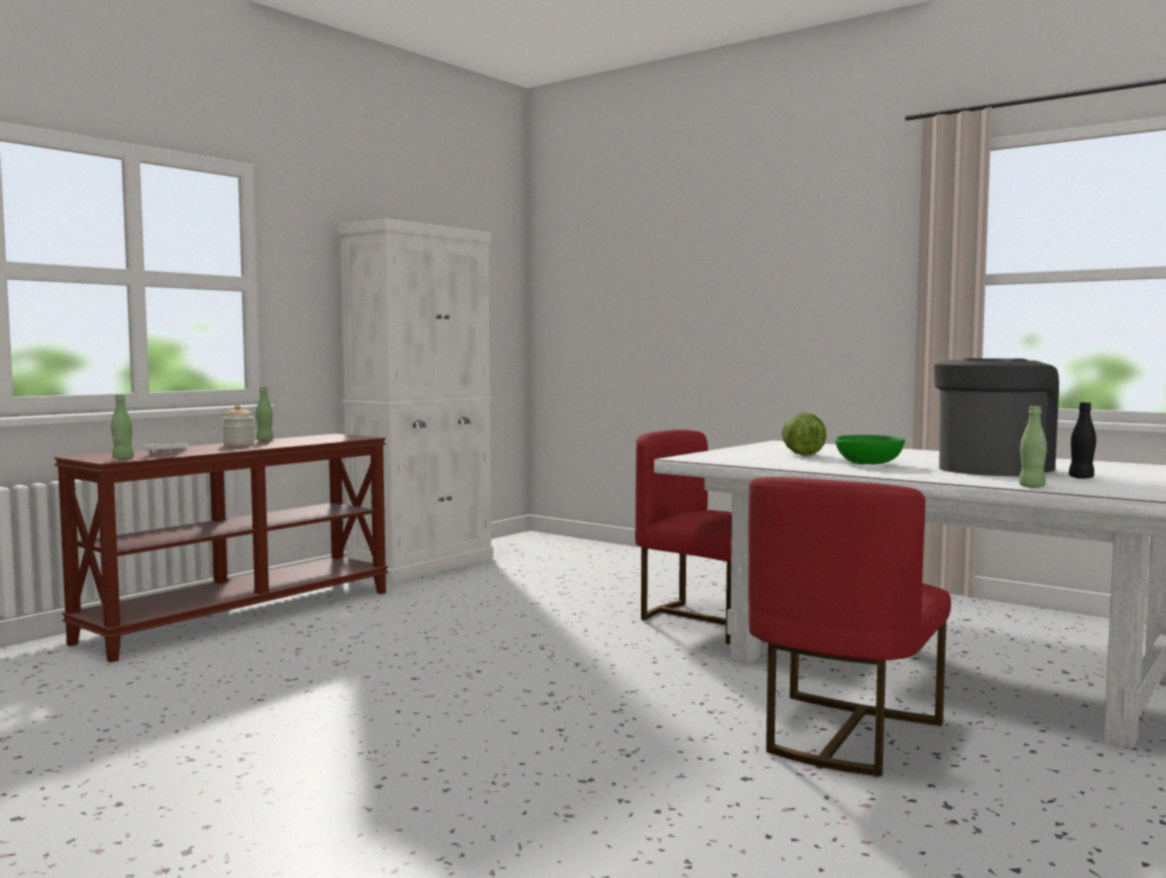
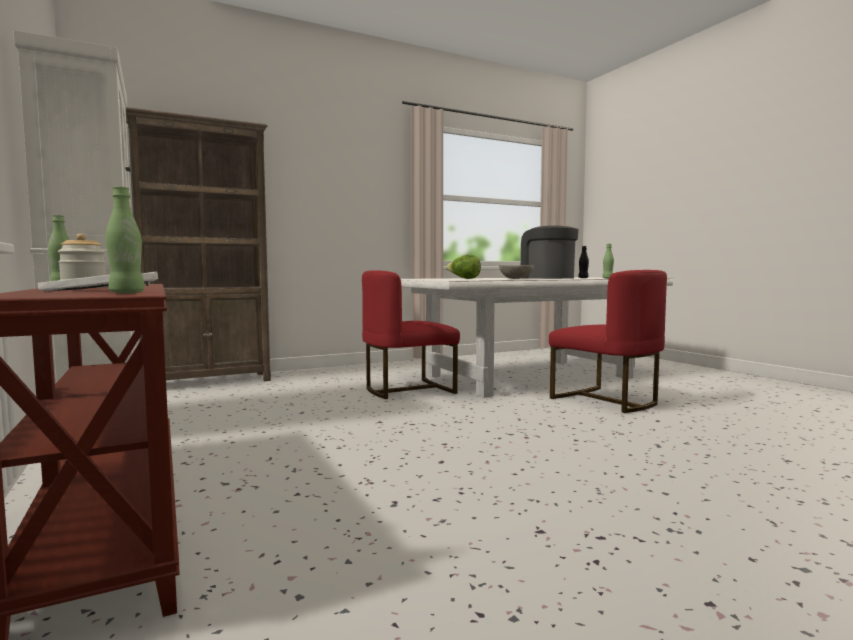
camera: 65 degrees left, 0 degrees up
green bowl [835,435,905,465] -> grey bowl [499,265,534,279]
none -> brown bookcase [126,107,271,381]

